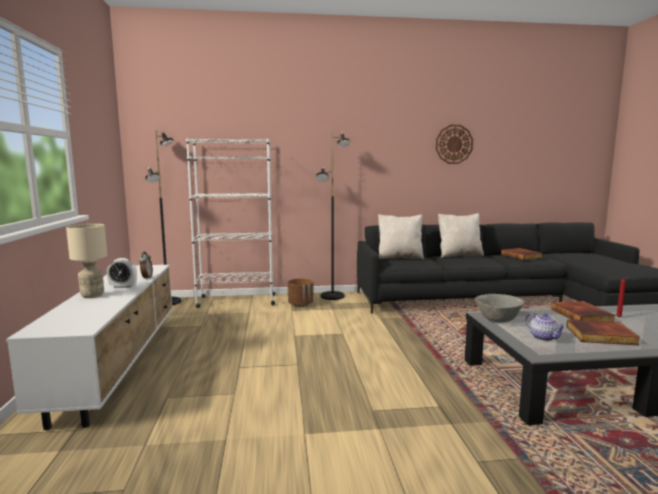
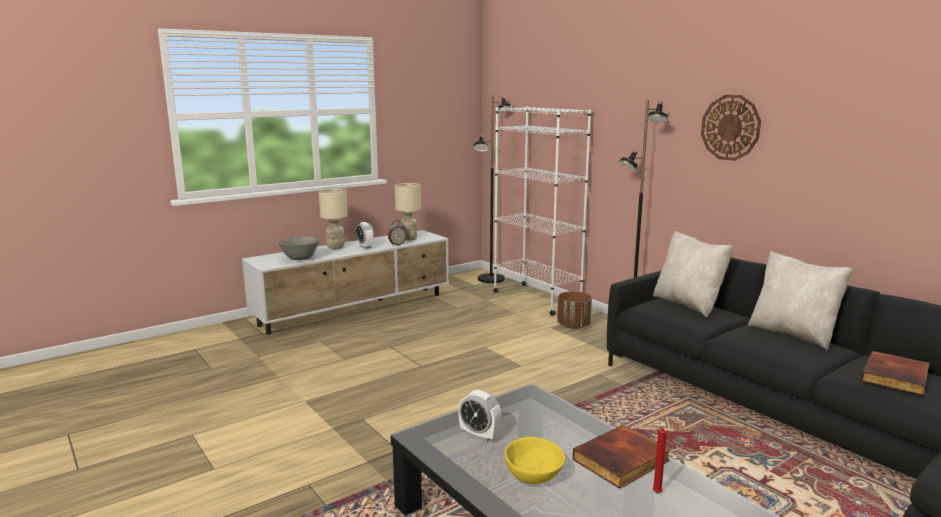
camera: 60 degrees right, 5 degrees up
wall clock [436,125,473,164] -> wall clock moved to [701,95,761,161]
grey bowl [475,294,524,323] -> grey bowl moved to [278,237,320,260]
teapot [525,313,566,341] -> alarm clock [458,390,502,442]
book [567,319,640,345] -> yellow bowl [505,437,565,484]
none -> beige table lamp [395,183,421,241]

